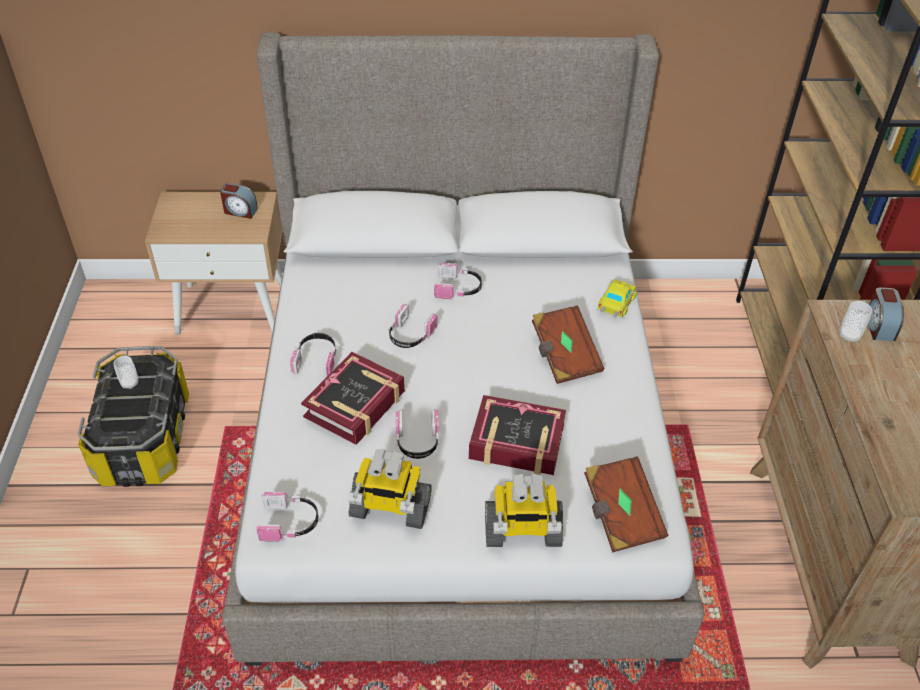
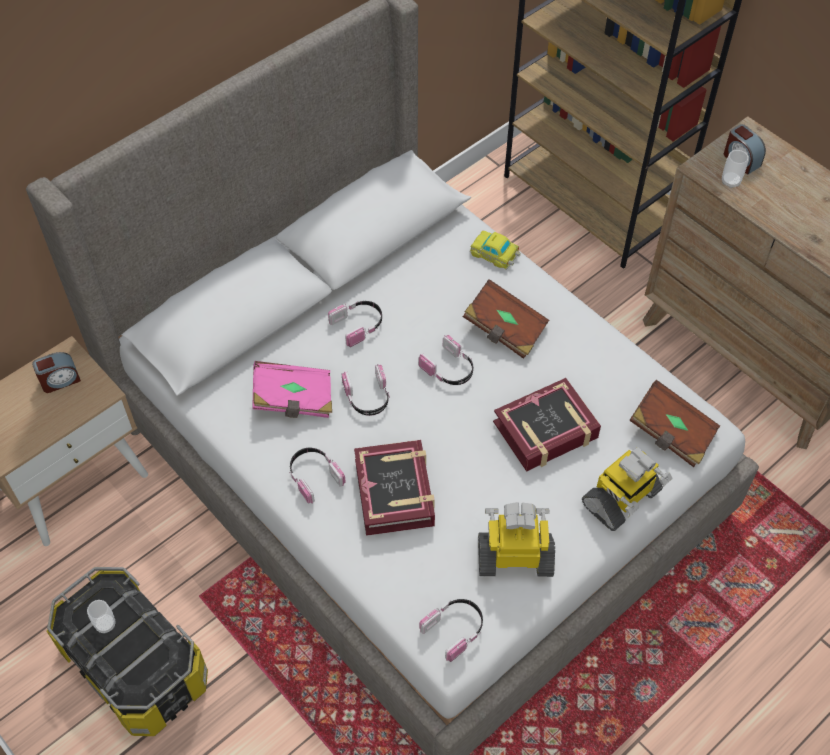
camera: 40 degrees left, 10 degrees up
toy robot [348,449,432,529] -> toy robot turned 150 degrees counterclockwise [478,502,555,577]
headphones [396,409,439,459] -> headphones moved to [419,335,473,385]
toy car [597,279,637,319] -> toy car turned 45 degrees counterclockwise [470,231,521,270]
none -> pink book [252,361,332,418]

